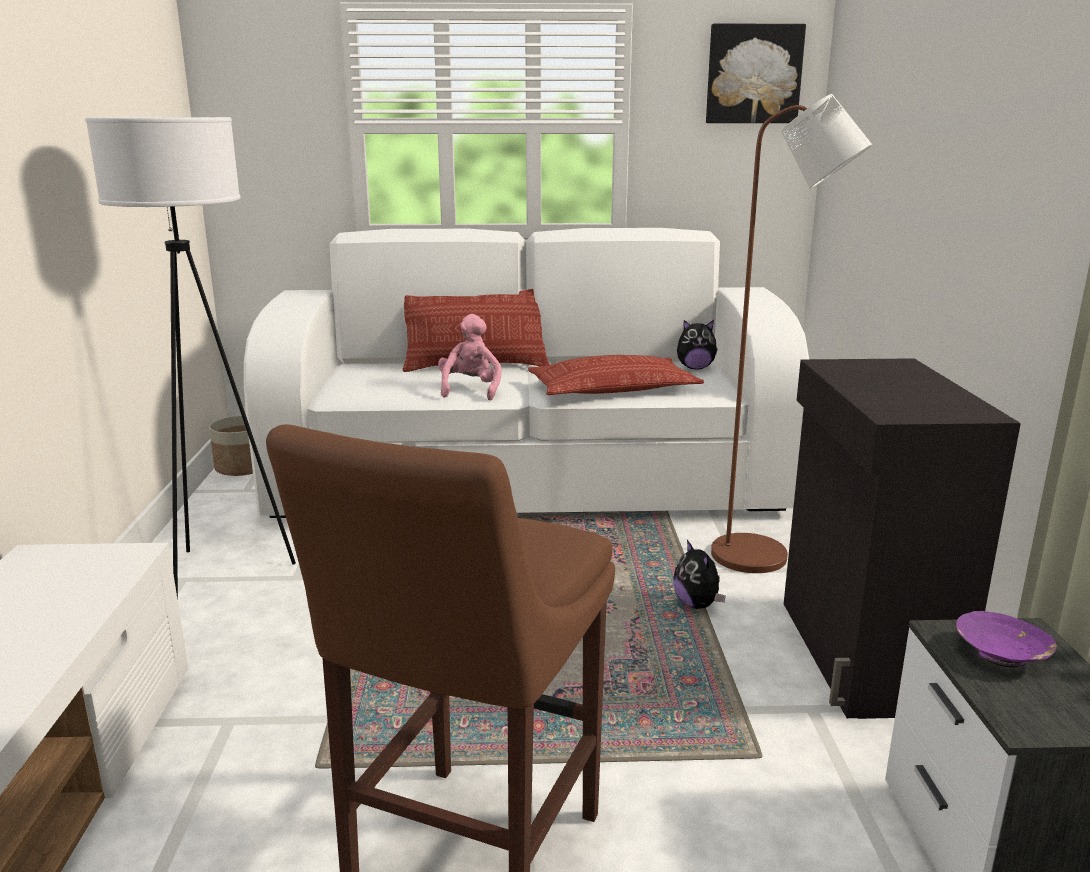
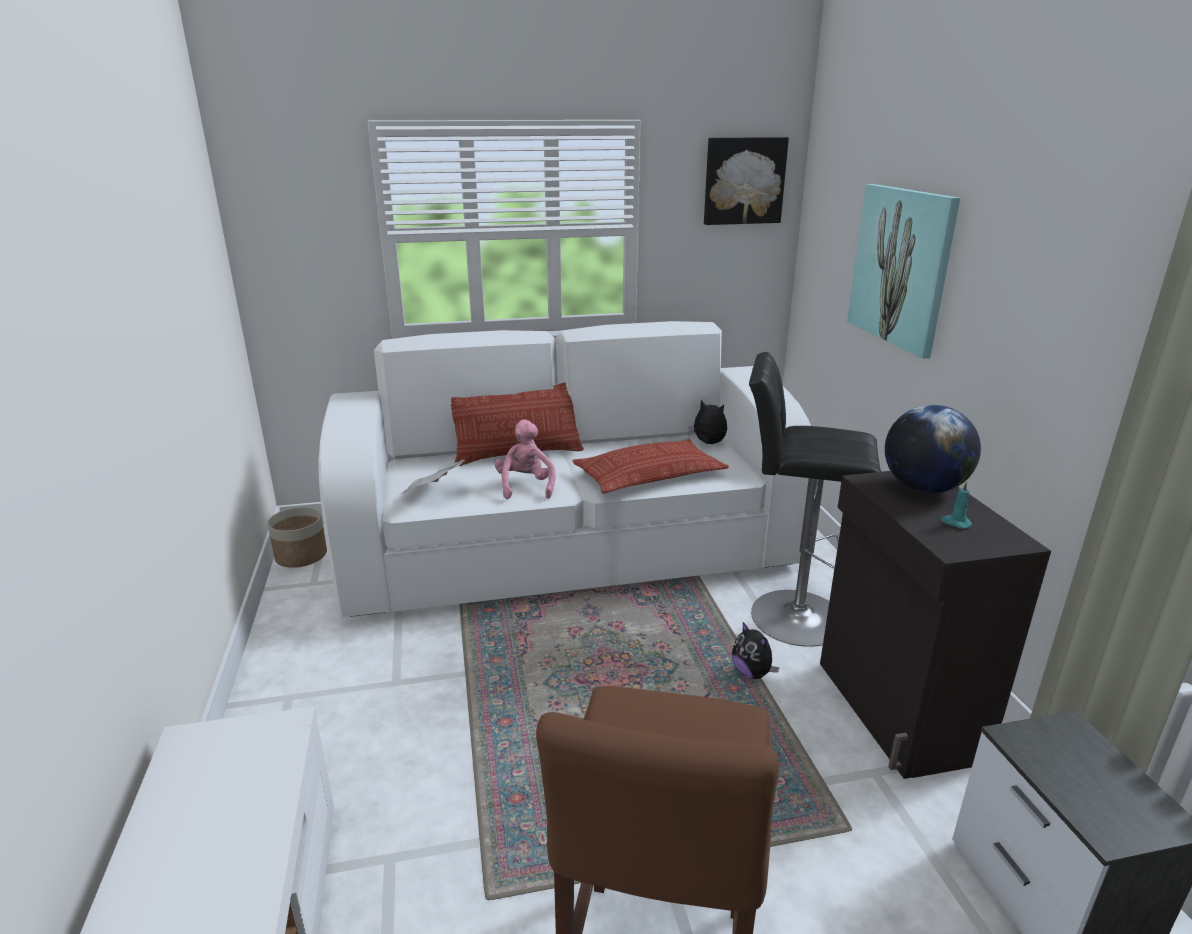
camera: 10 degrees left, 5 degrees up
white floor lamp [85,117,296,599] -> none
plush toy [677,320,718,369] -> plush toy turned 135 degrees counterclockwise [688,400,727,444]
brown floor lamp [711,94,872,573] -> black stool [749,352,881,647]
purple bowl [956,611,1057,668] -> none
none -> newspaper [401,459,465,494]
none -> picture [847,184,960,359]
none -> globe [885,405,981,493]
none -> turquoise candle [941,481,972,529]

